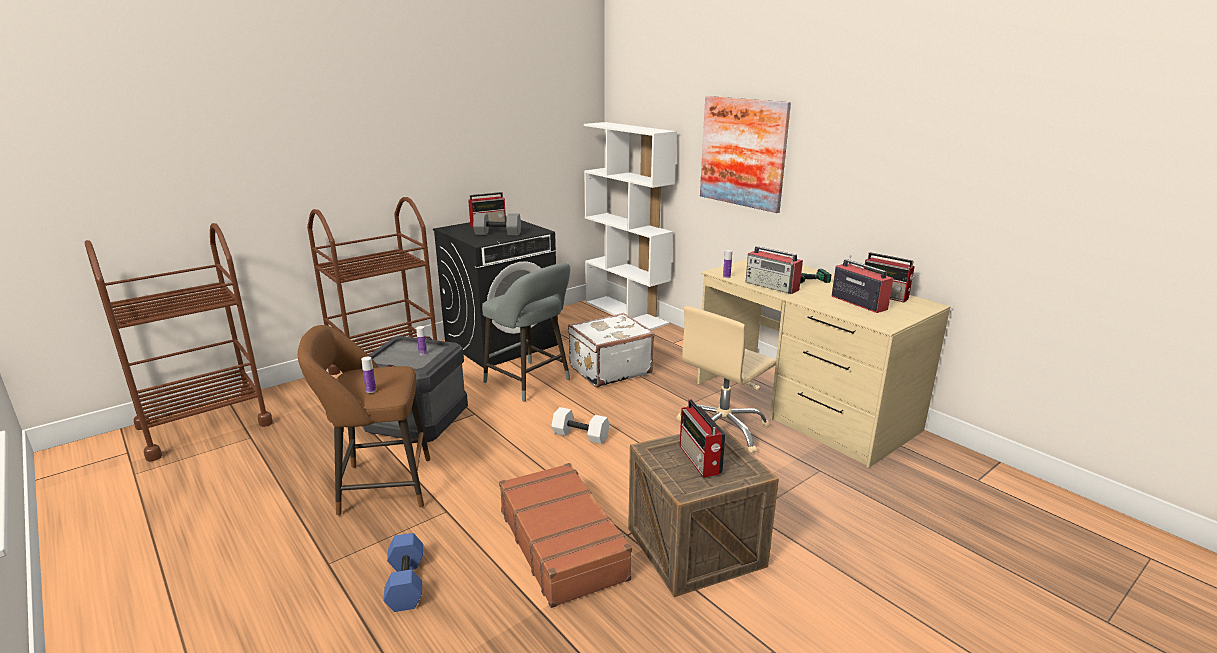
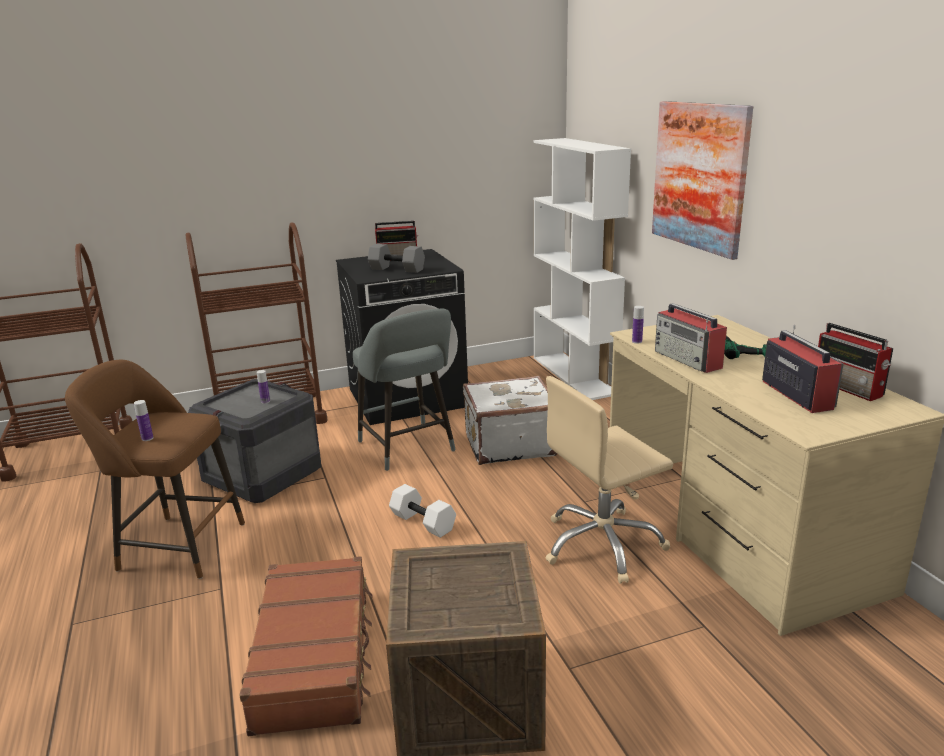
camera: 20 degrees right, 0 degrees up
blue dumbbell [383,533,423,612] -> none
radio [680,399,725,478] -> none

